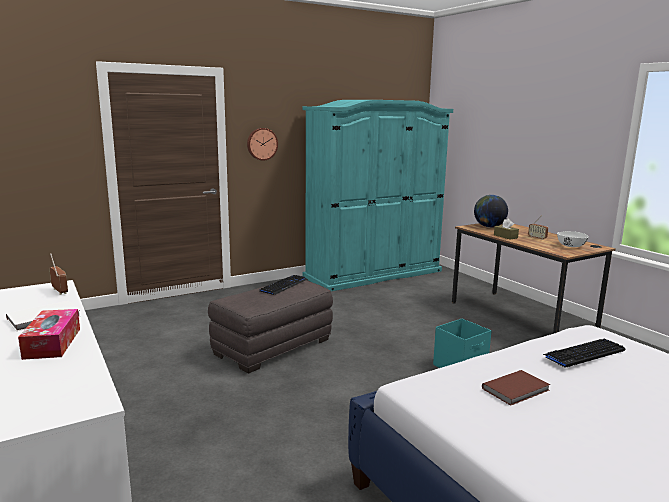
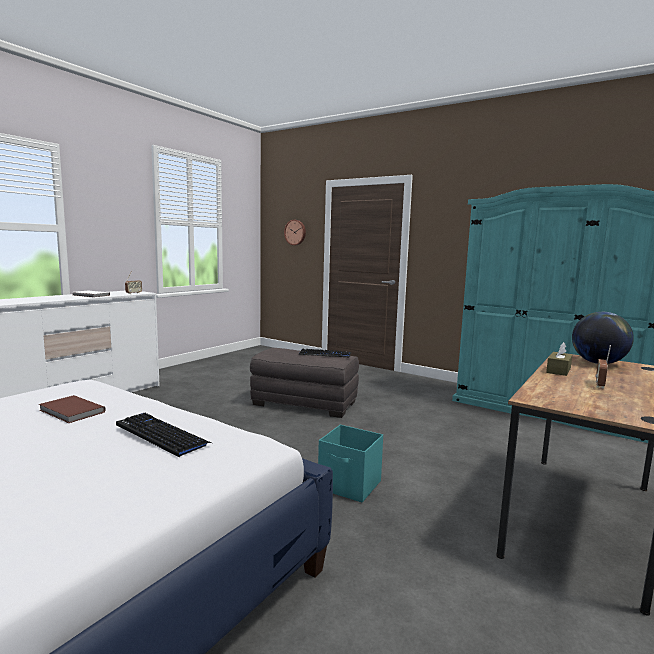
camera: 65 degrees right, 5 degrees down
tissue box [18,309,80,360] -> none
wall clock [247,128,278,161] -> wall clock moved to [284,220,306,245]
white bowl [557,231,589,247] -> none

